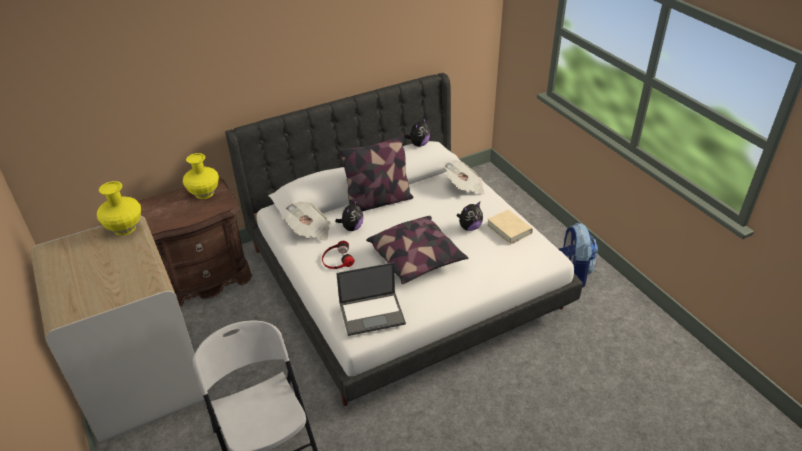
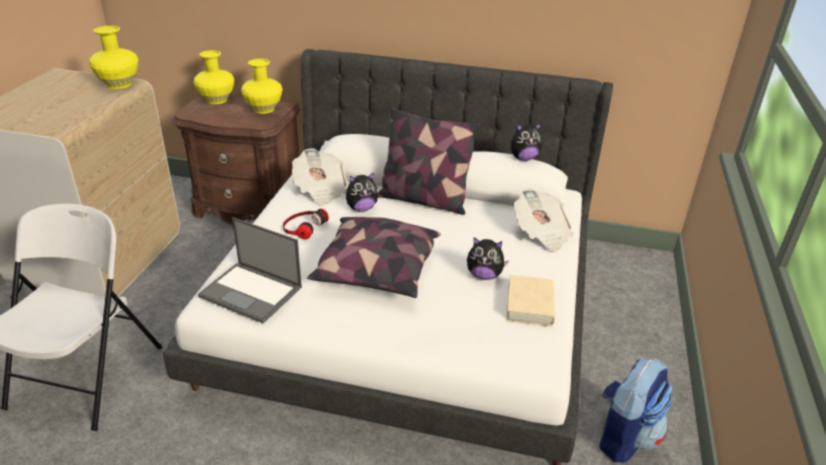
camera: 40 degrees right, 5 degrees down
none -> yellow vase [193,50,234,104]

